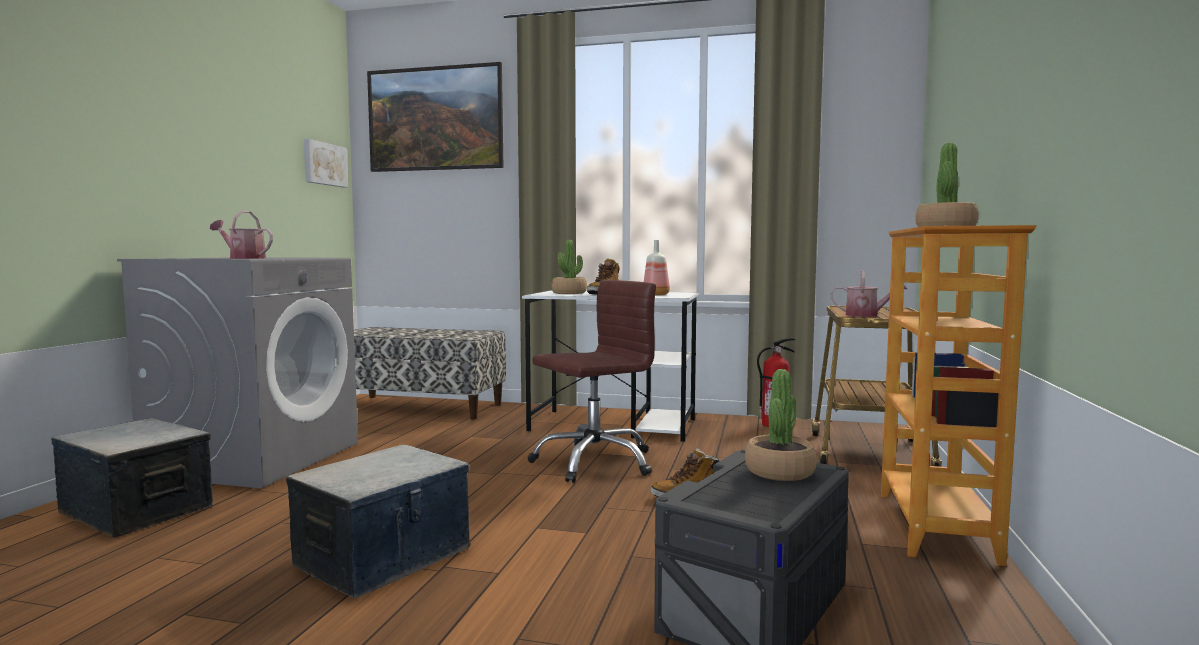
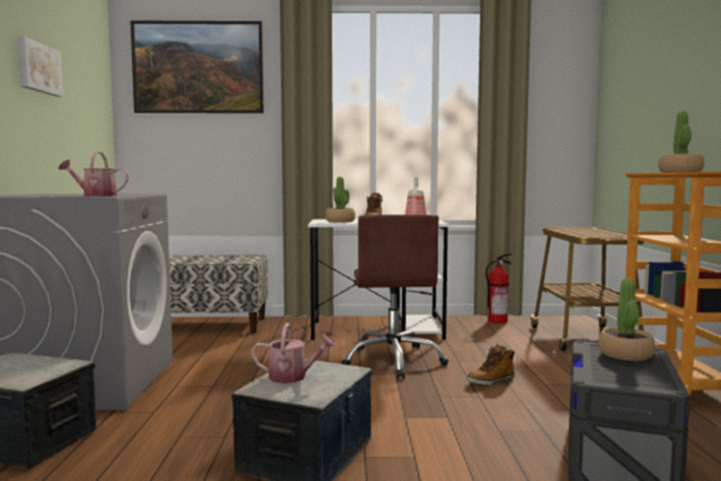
camera: 15 degrees left, 0 degrees up
picture [304,139,348,188] -> picture moved to [17,36,63,97]
brown office chair [527,280,656,483] -> brown office chair turned 135 degrees clockwise [341,215,449,379]
watering can [831,271,907,317] -> watering can moved to [251,323,337,383]

